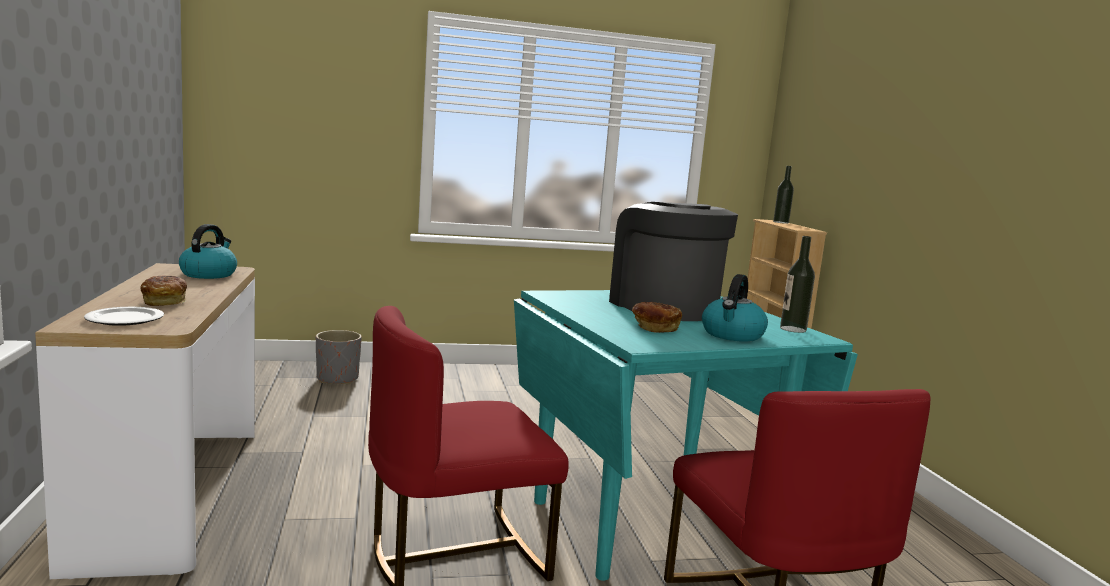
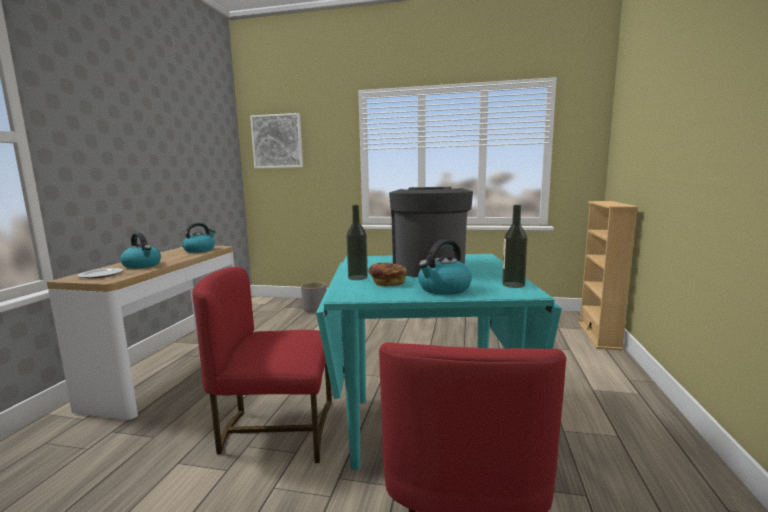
camera: 25 degrees right, 0 degrees up
bread [140,276,187,306] -> kettle [120,232,161,269]
bottle [773,166,794,224] -> bottle moved to [347,205,368,280]
none -> picture [250,113,303,169]

